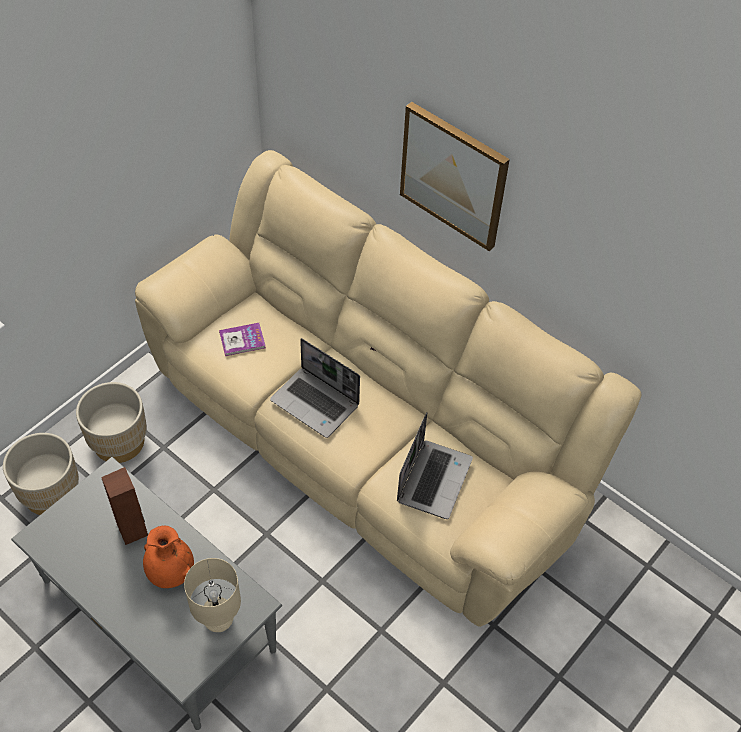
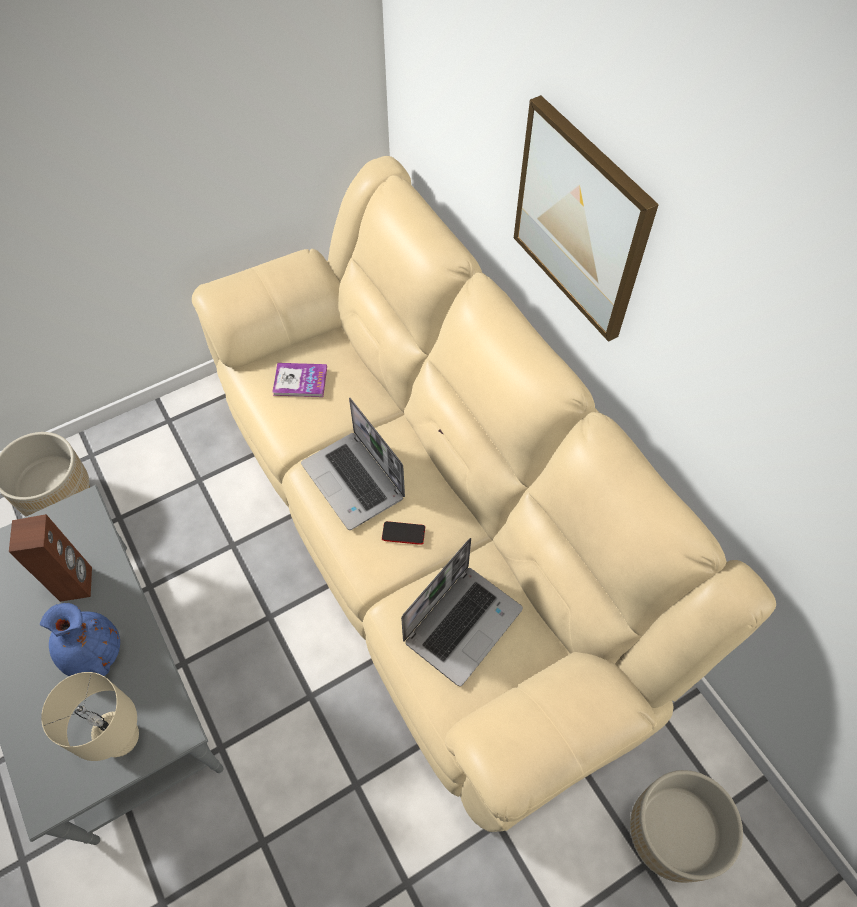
camera: 20 degrees right, 5 degrees up
beige planter [76,382,147,463] -> beige planter moved to [630,770,743,883]
orange vase [143,526,194,588] -> blue vase [40,603,120,676]
none -> phone [382,521,425,545]

